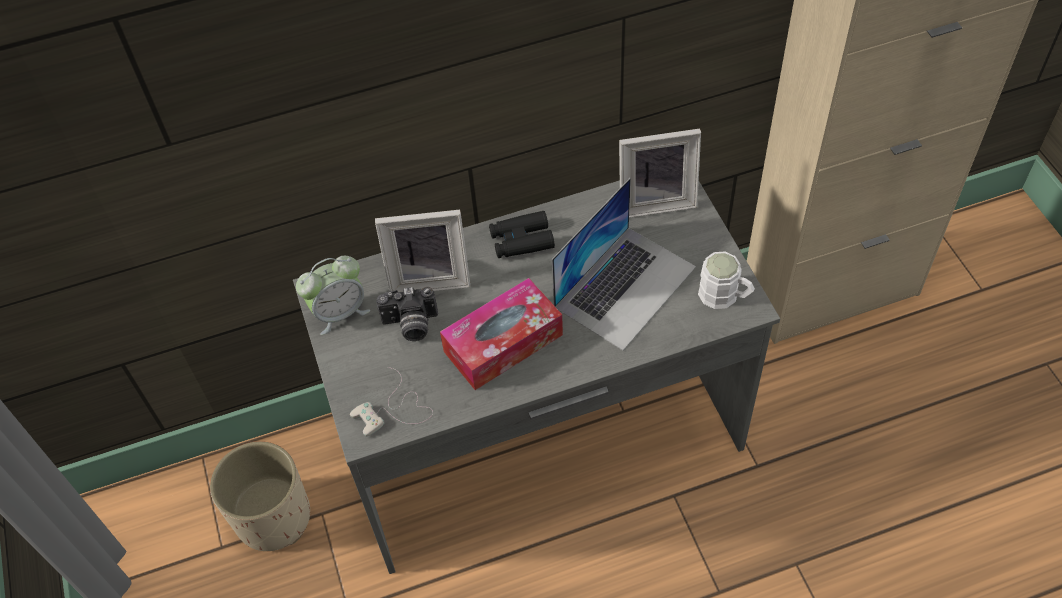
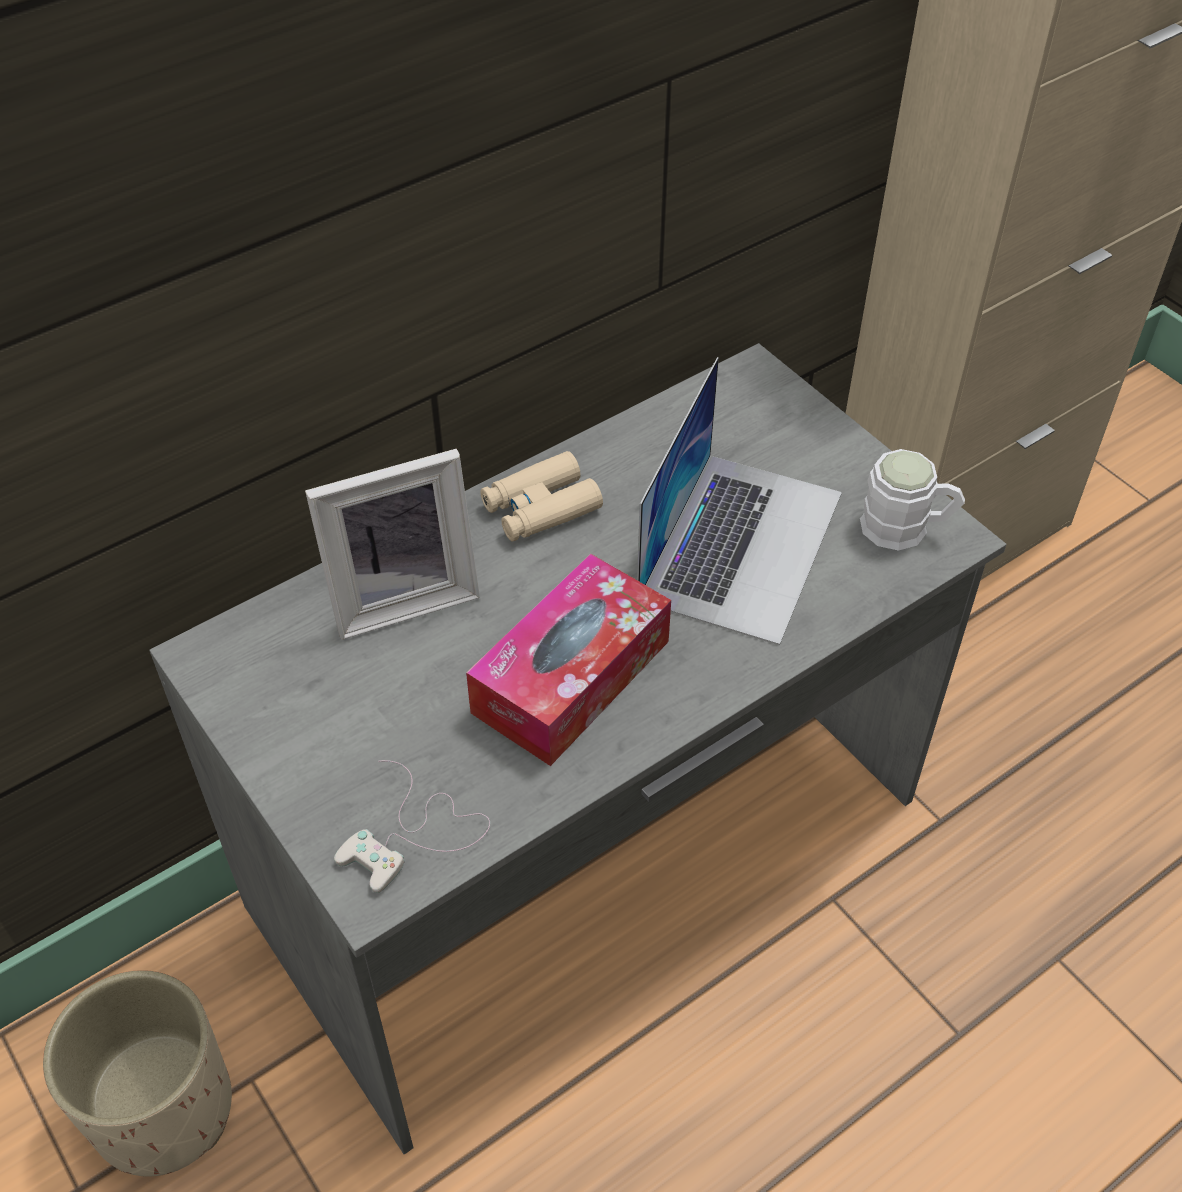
camera: 20 degrees left, 5 degrees down
alarm clock [296,256,370,335] -> none
camera [376,287,438,341] -> none
black binoculars [489,211,555,258] -> beige binoculars [480,451,603,542]
picture frame [619,128,701,218] -> none

